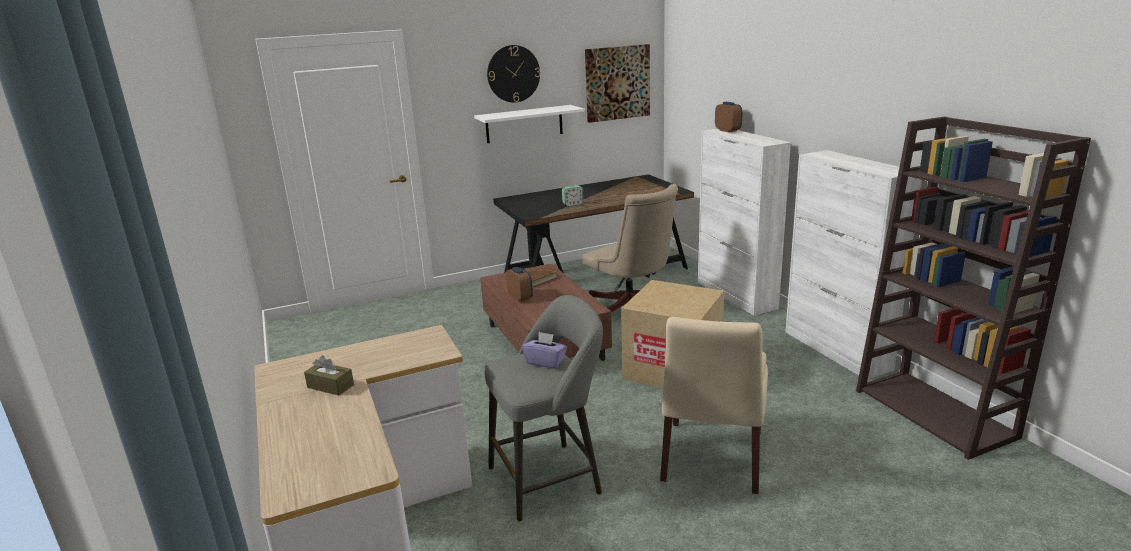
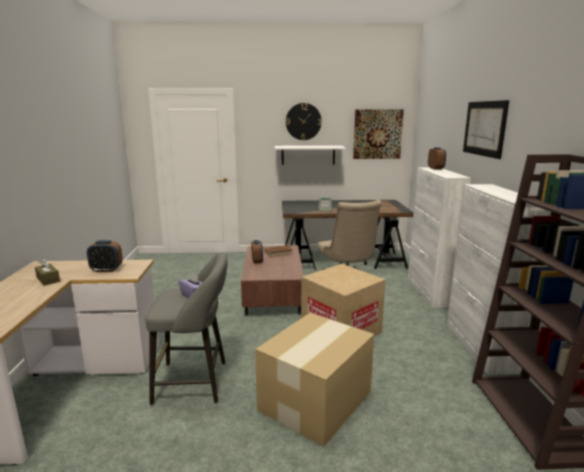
camera: 20 degrees right, 5 degrees down
beige chair [660,317,768,494] -> cardboard box [255,313,374,447]
none -> alarm clock [87,240,123,272]
none -> picture [463,100,509,159]

